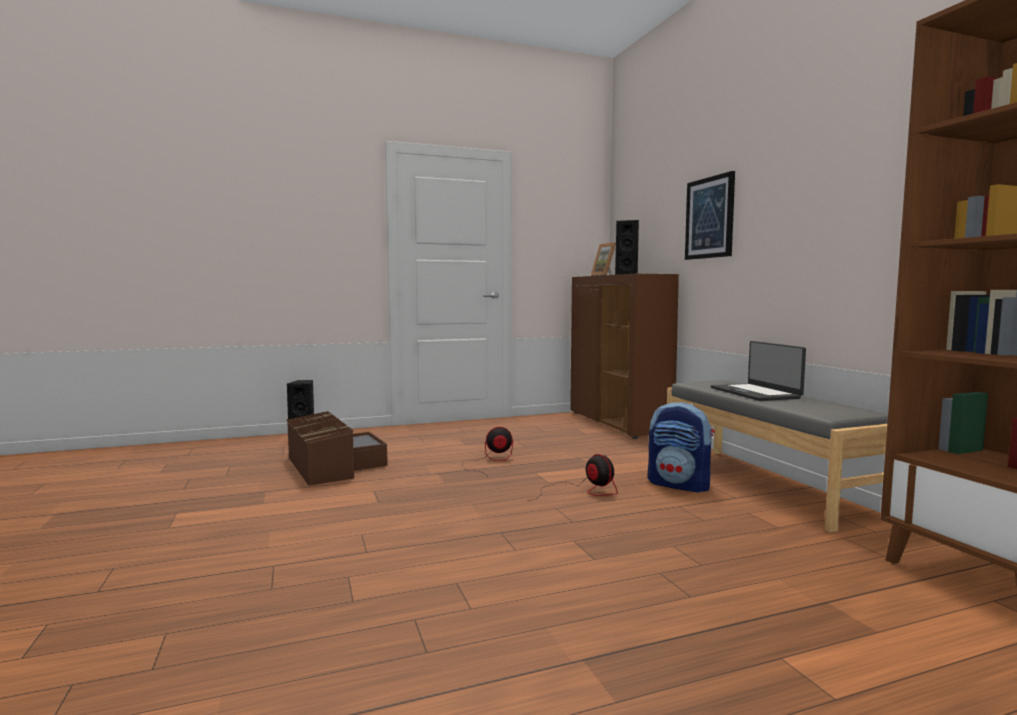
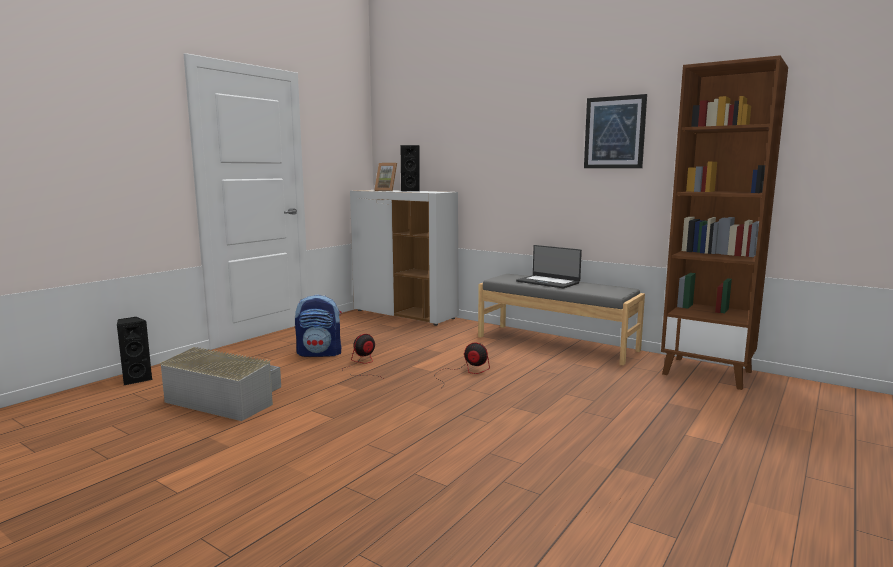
camera: 35 degrees left, 5 degrees up
brown storage box [286,411,388,486] -> grey storage box [160,347,281,421]
brown cabinet [570,274,679,439] -> white cabinet [350,190,459,326]
backpack [648,402,715,493] -> backpack moved to [295,295,342,357]
picture [685,171,735,260] -> picture moved to [584,94,647,168]

